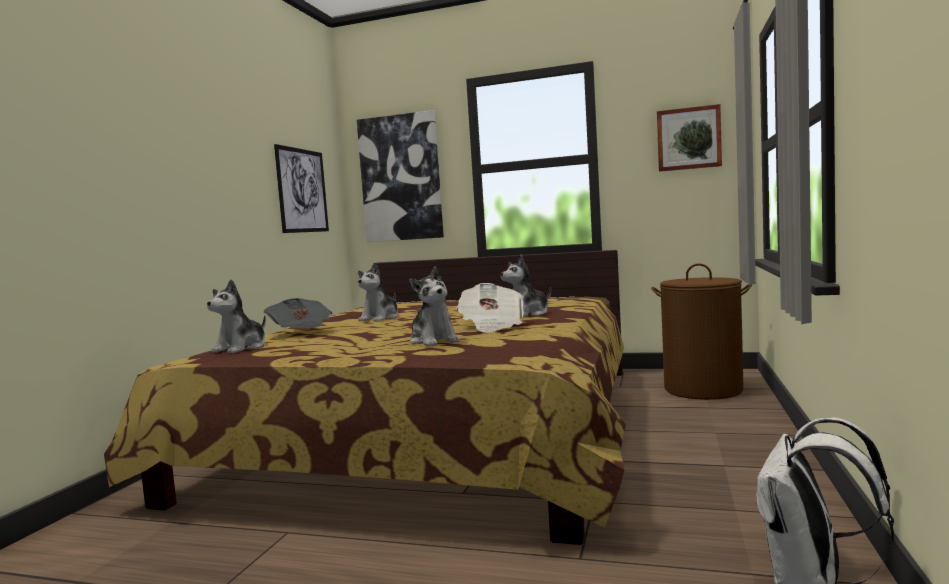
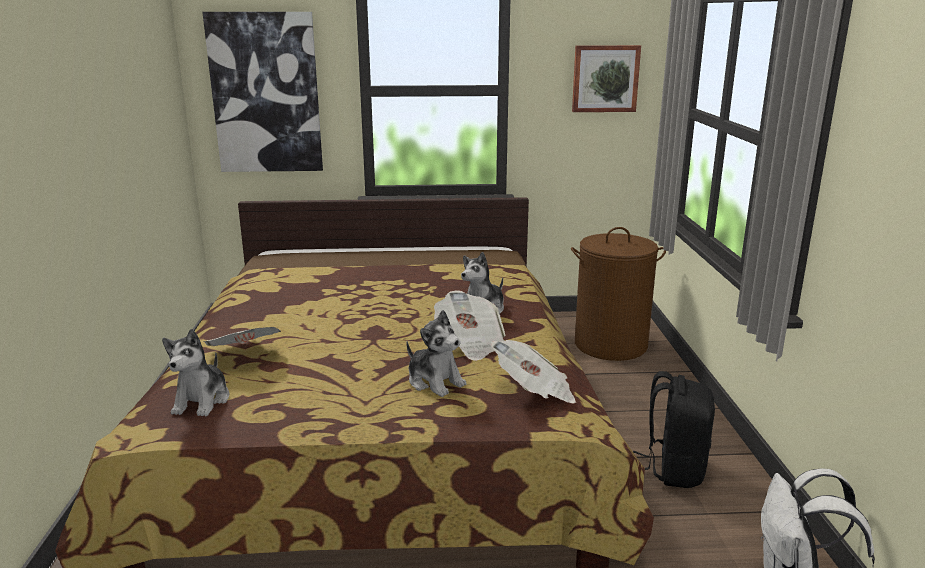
camera: 20 degrees left, 15 degrees up
picture [274,144,329,233] -> none
plush toy [358,263,399,321] -> none
none -> newspaper [491,340,576,403]
none -> black backpack [633,371,715,488]

